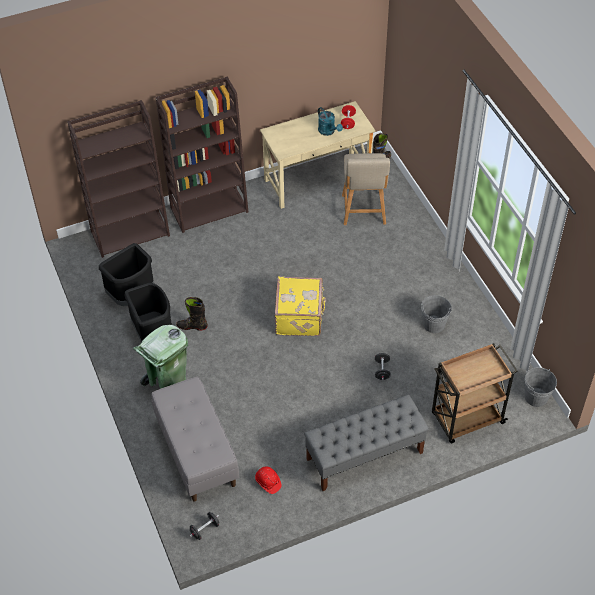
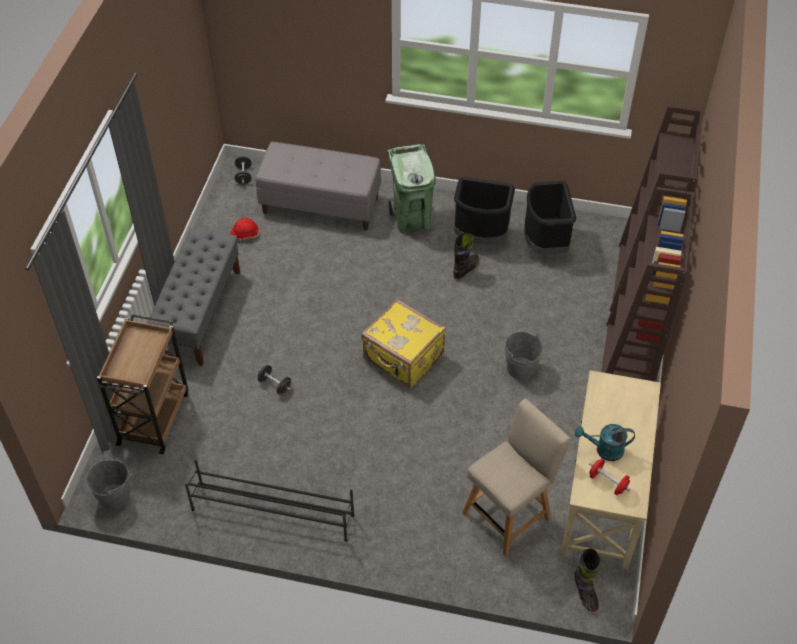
camera: 125 degrees right, 0 degrees up
beige chair [342,153,390,225] -> beige chair turned 105 degrees clockwise [462,399,570,556]
grey bucket [421,295,452,333] -> grey bucket moved to [505,332,543,380]
none -> black shoe rack [185,460,354,542]

